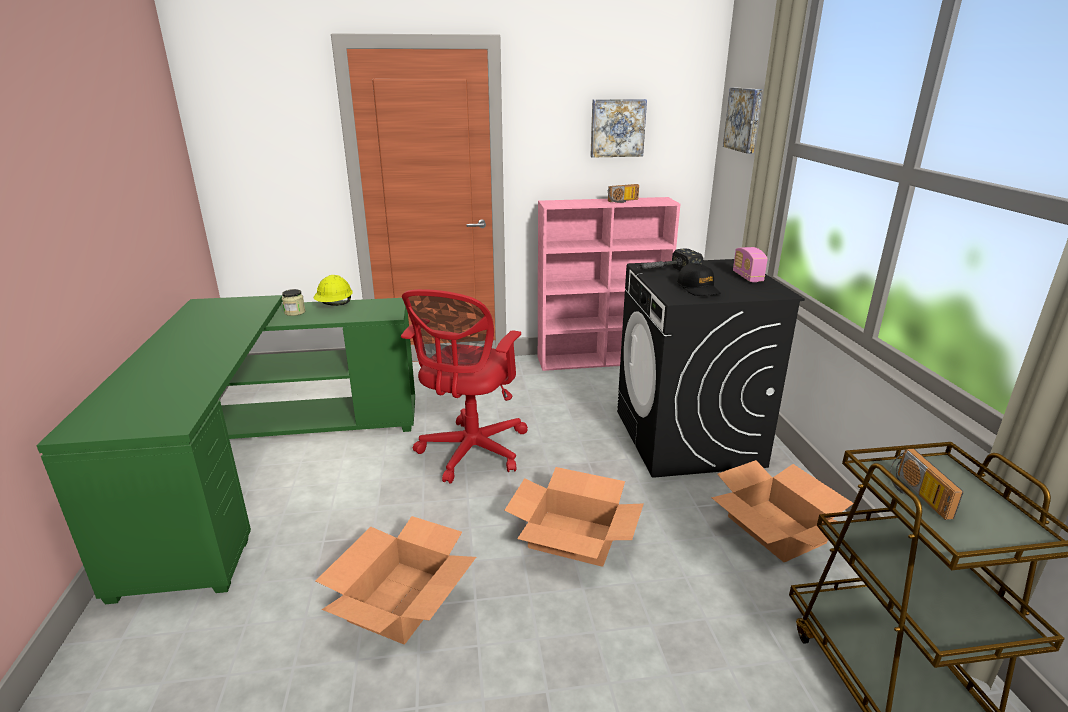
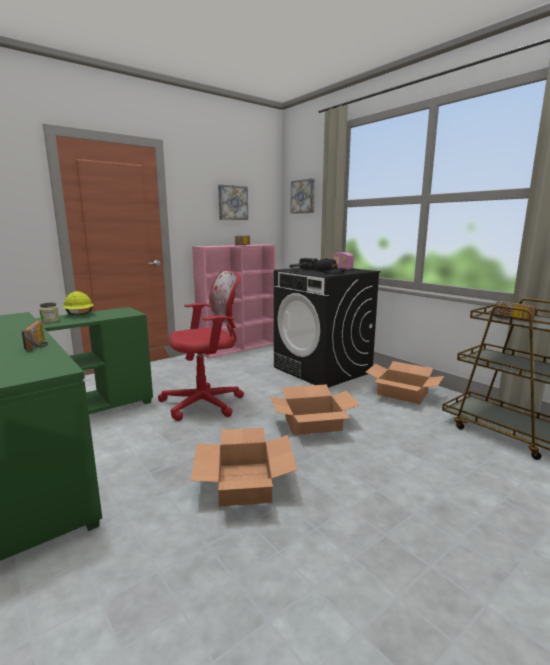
camera: 30 degrees left, 10 degrees down
red office chair [401,289,528,483] -> red office chair turned 105 degrees counterclockwise [158,270,244,421]
none -> radio [22,321,48,351]

